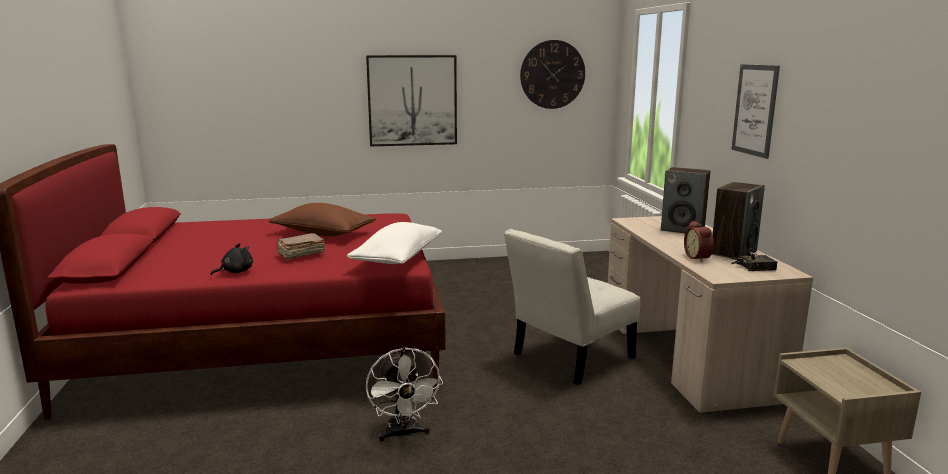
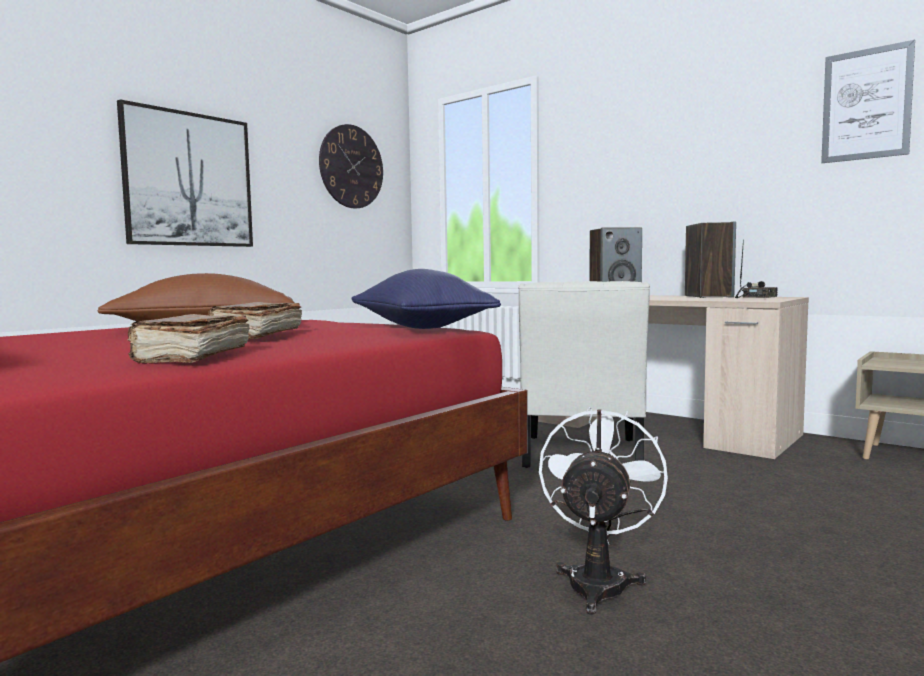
camera: 40 degrees left, 10 degrees down
black plush toy [211,243,253,276] -> brown book [128,314,250,363]
white pillow [347,222,442,264] -> blue pillow [351,269,501,329]
white fan [366,347,443,442] -> white fan turned 105 degrees counterclockwise [539,407,668,615]
alarm clock [684,221,714,262] -> none
picture [731,64,780,159] -> picture moved to [821,40,915,163]

